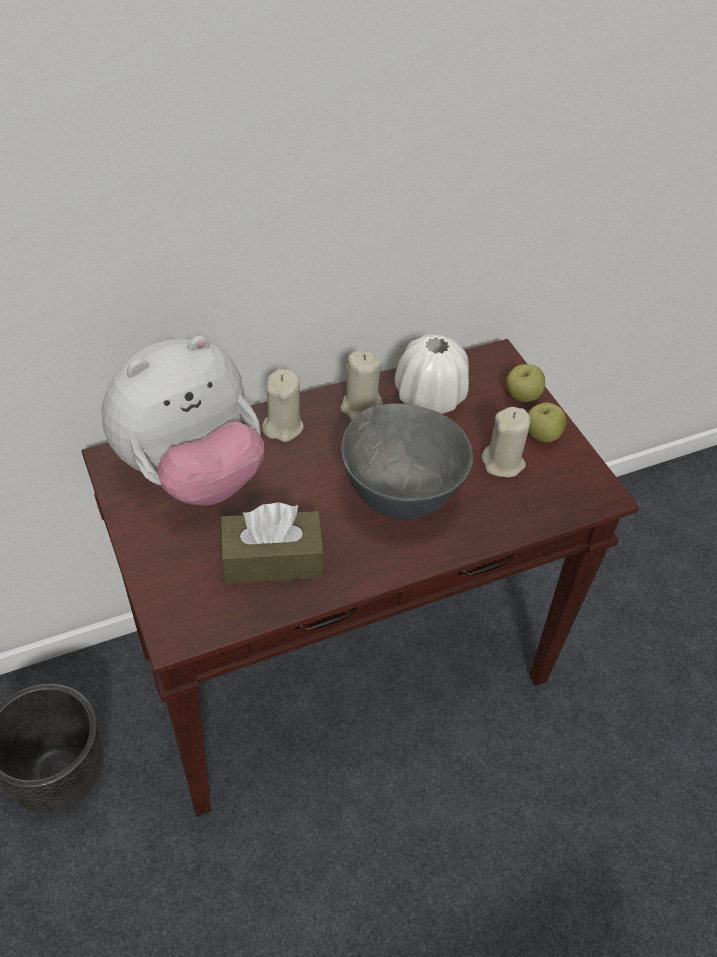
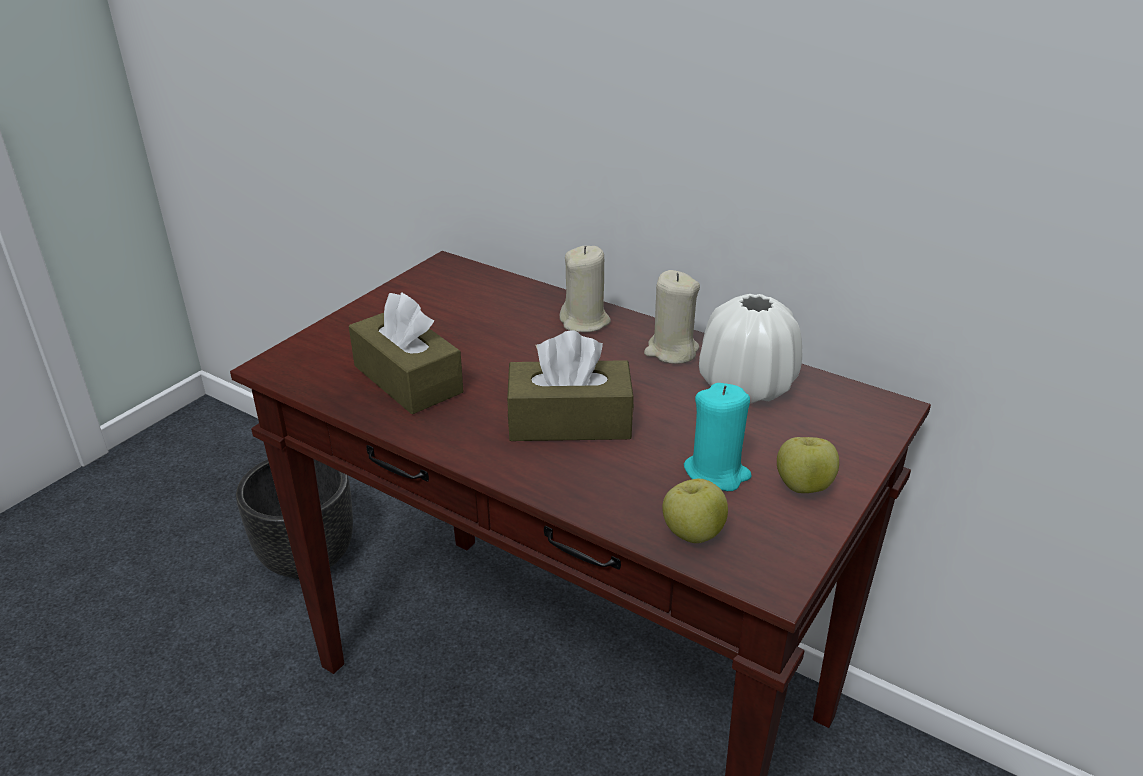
camera: 60 degrees right, 15 degrees down
plush toy [101,336,264,506] -> none
grey bowl [341,403,473,520] -> brown tissue box [507,331,634,441]
beige candle [482,407,530,478] -> turquoise candle [684,383,752,491]
apple [506,364,545,402] -> apple moved to [662,479,728,543]

